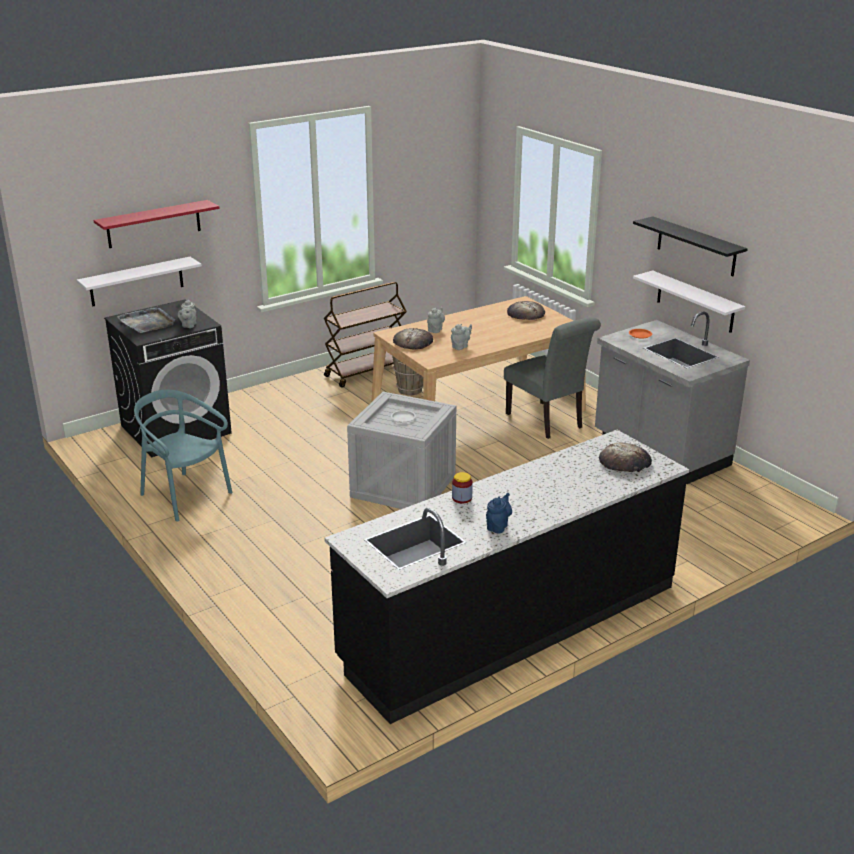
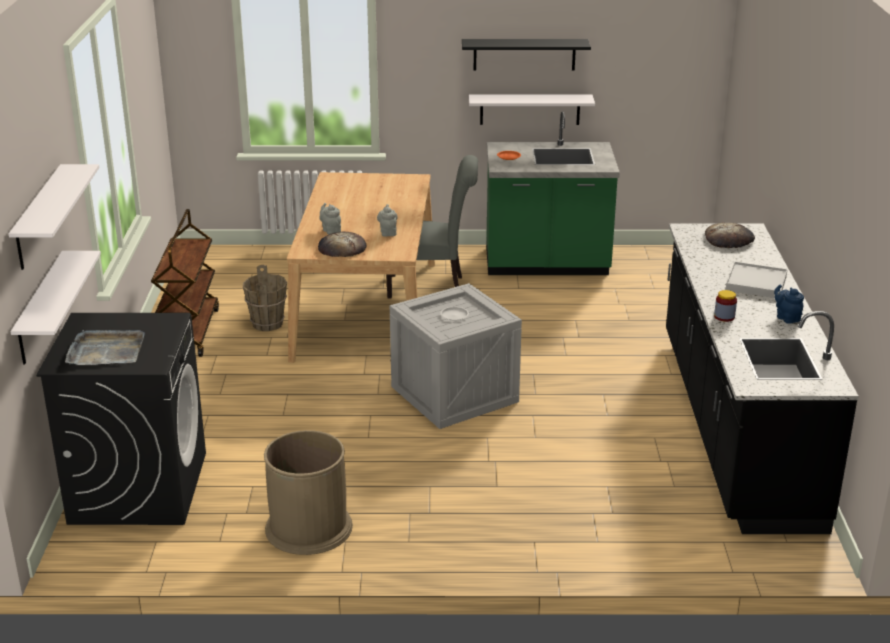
camera: 55 degrees left, 0 degrees up
red shelf [93,200,220,248] -> white shelf [9,164,99,270]
turquoise chair [134,389,233,522] -> brown trash can [264,430,353,555]
grey teapot [178,299,196,328] -> none
bread [507,301,545,320] -> none
grey counter [595,312,750,484] -> green counter [486,112,620,275]
none -> white tray [726,262,787,298]

